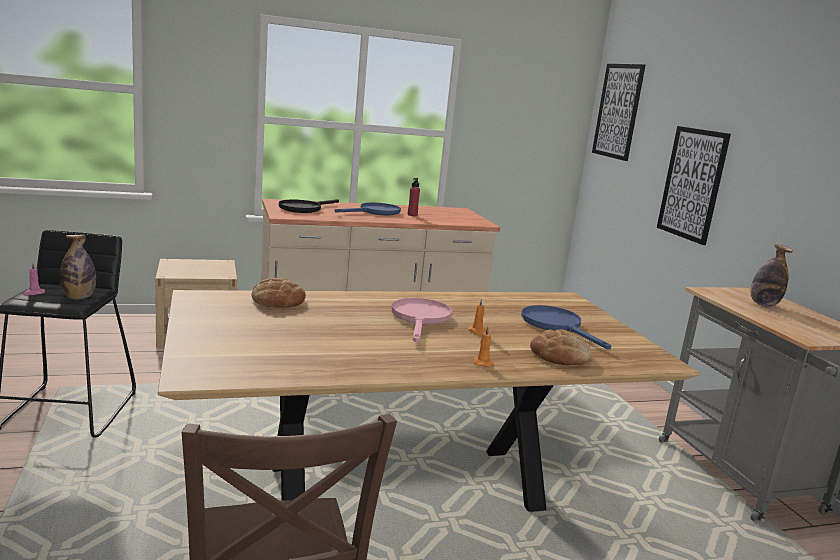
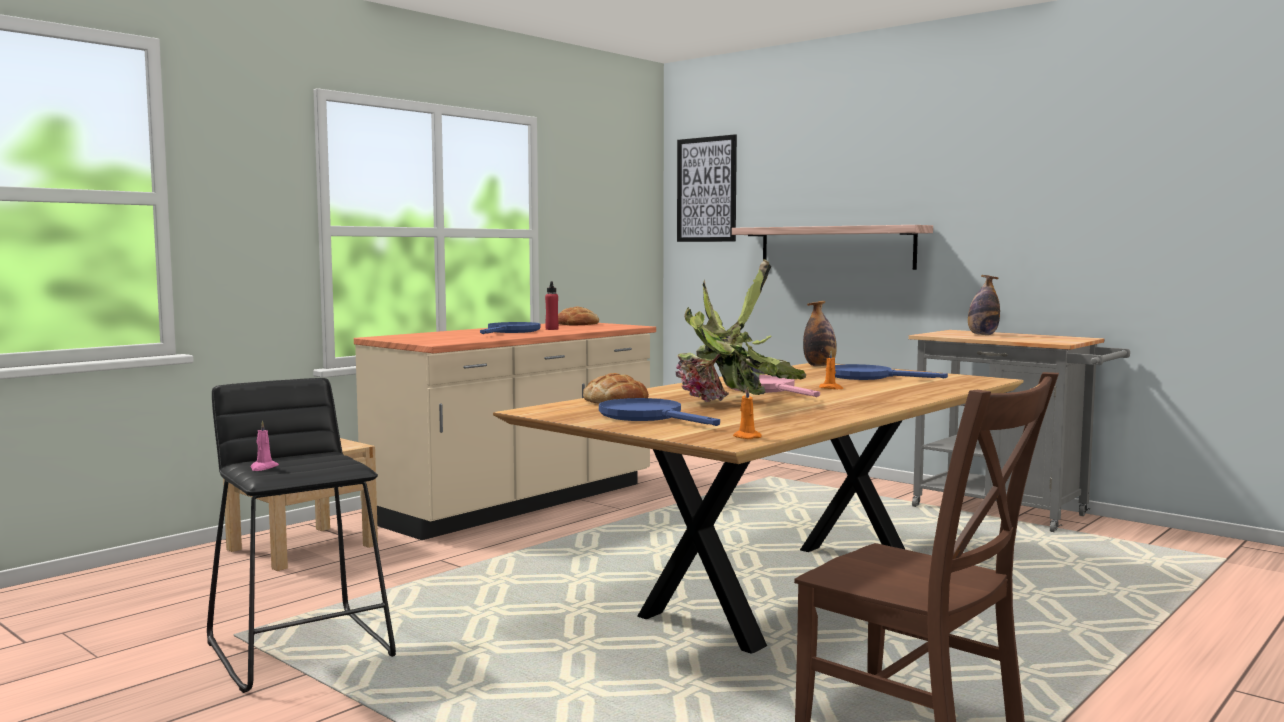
camera: 30 degrees left, 10 degrees down
bottle [59,235,96,299] -> bottle moved to [803,301,837,366]
black frying pan [279,199,339,213] -> none
orange candle [473,327,494,367] -> orange candle moved to [733,386,762,439]
bread [530,329,592,365] -> bread moved to [558,307,599,325]
picture [657,126,731,245] -> shelf [732,225,933,270]
none -> blue frying pan [599,398,720,426]
none -> potted plant [675,259,806,402]

